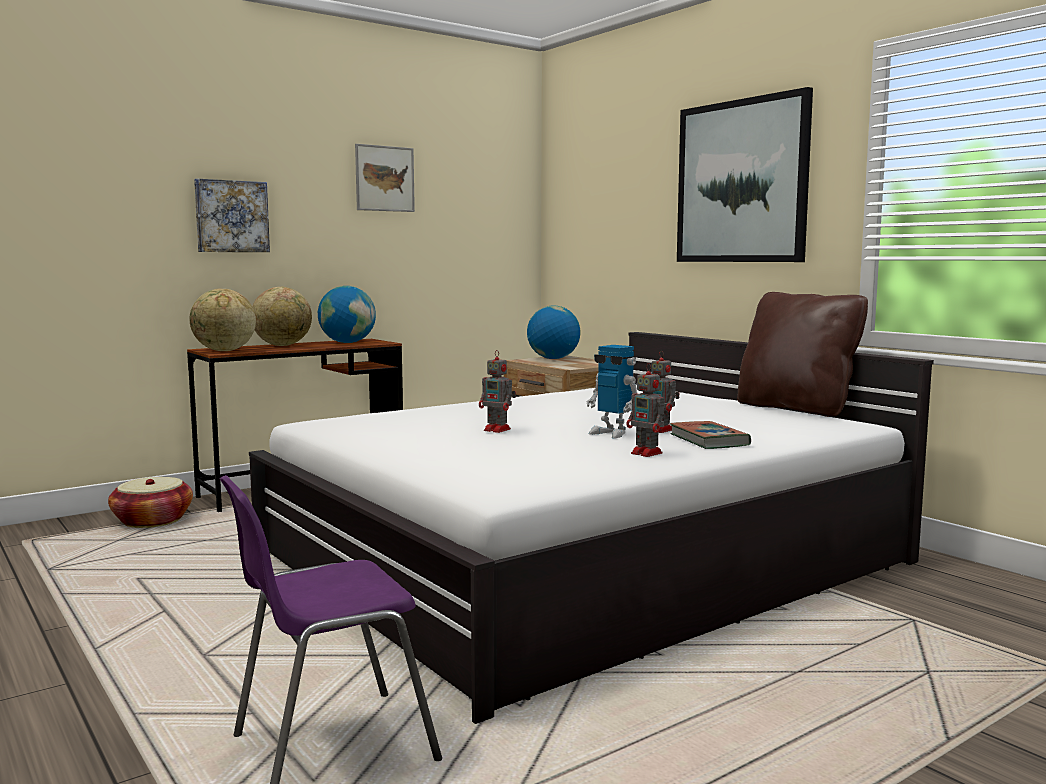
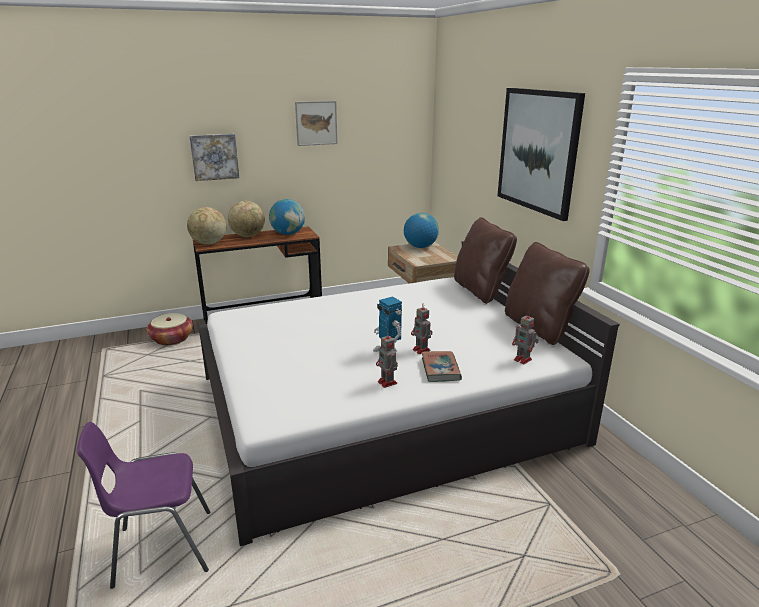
camera: 15 degrees right, 15 degrees up
toy robot [479,350,516,433] -> toy robot moved to [512,312,538,364]
none -> brown pillow [454,217,517,304]

